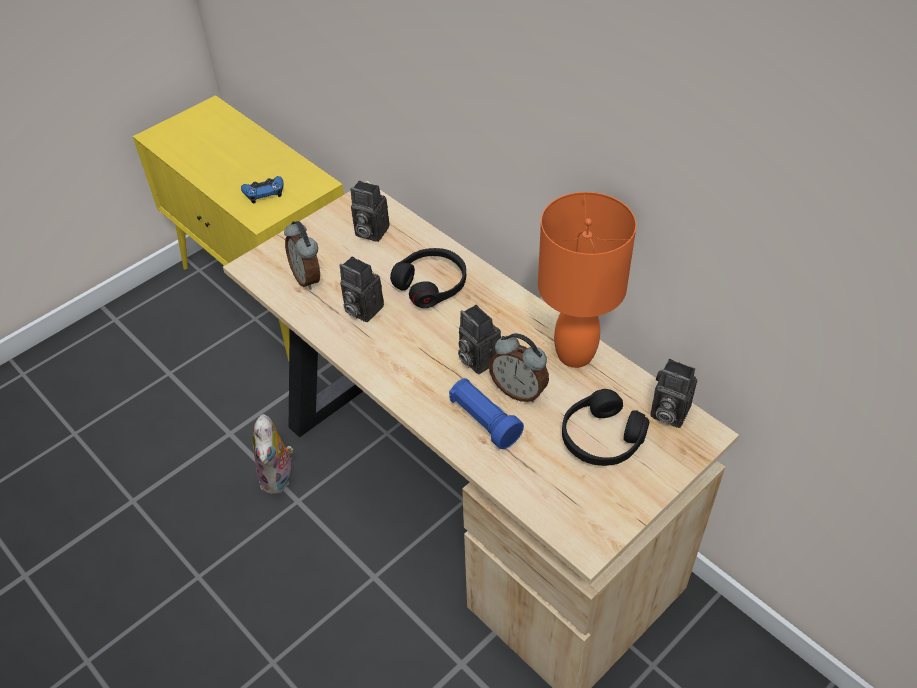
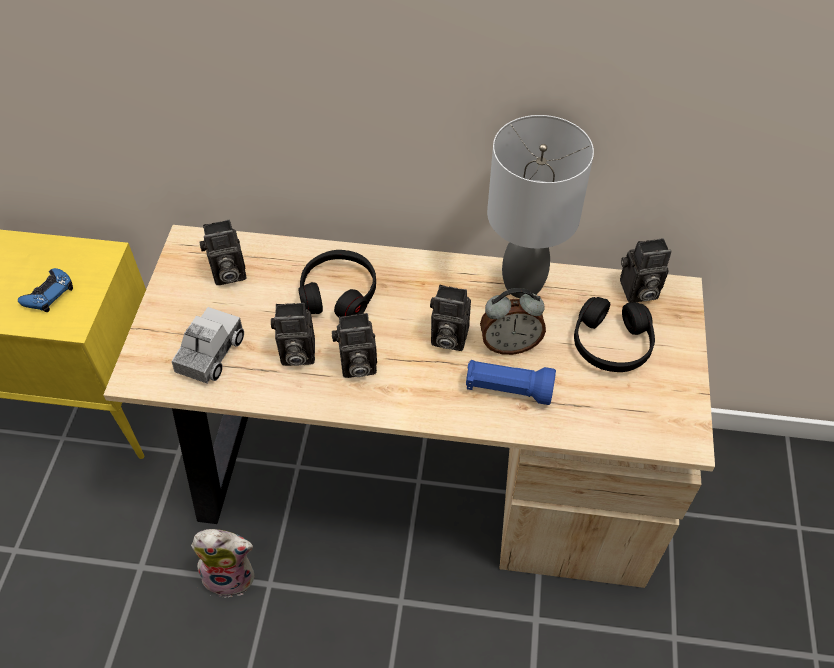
camera: 40 degrees left, 5 degrees up
plush toy [252,414,295,494] -> plush toy turned 45 degrees counterclockwise [191,529,254,598]
alarm clock [284,221,320,290] -> toy truck [171,307,244,383]
orange table lamp [538,192,636,368] -> grey table lamp [487,115,594,298]
none -> camera [332,313,377,378]

